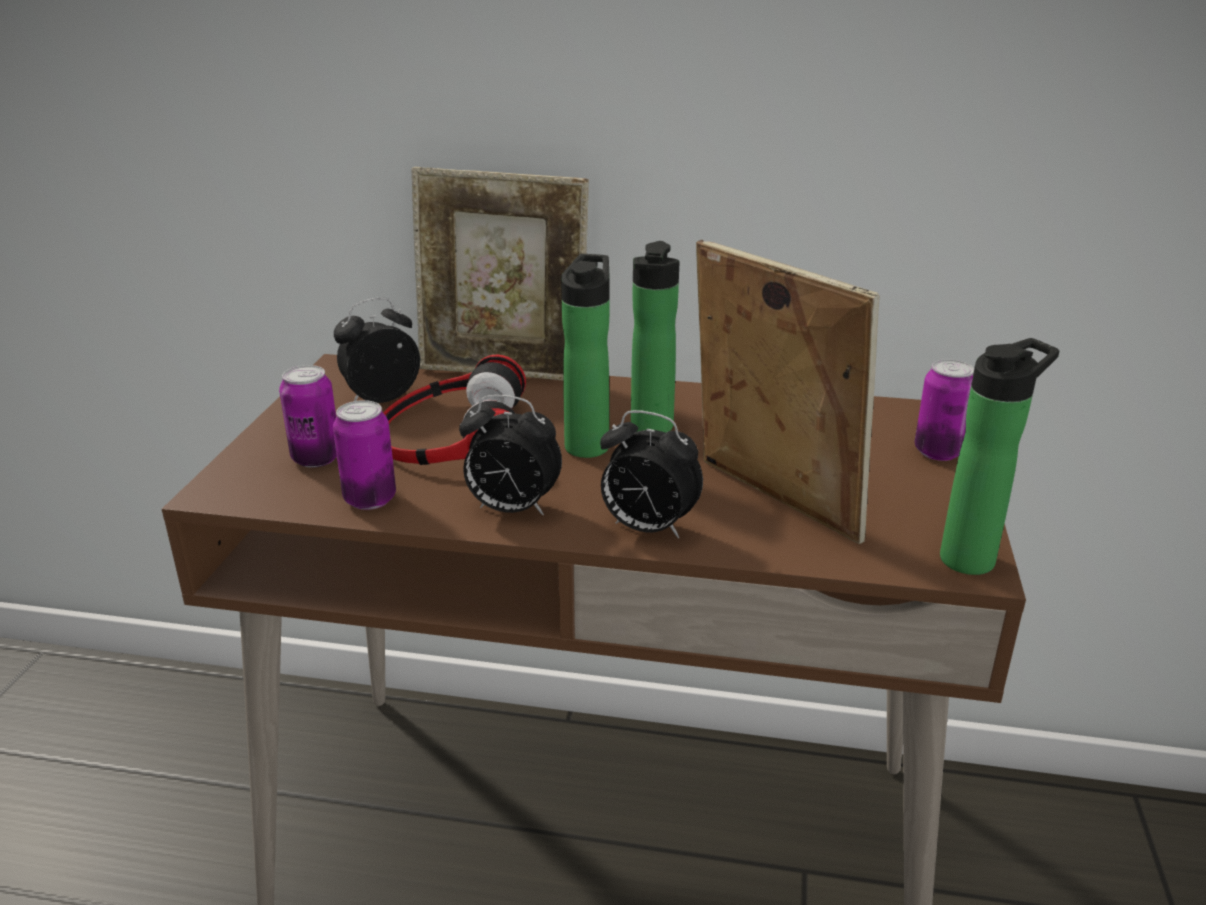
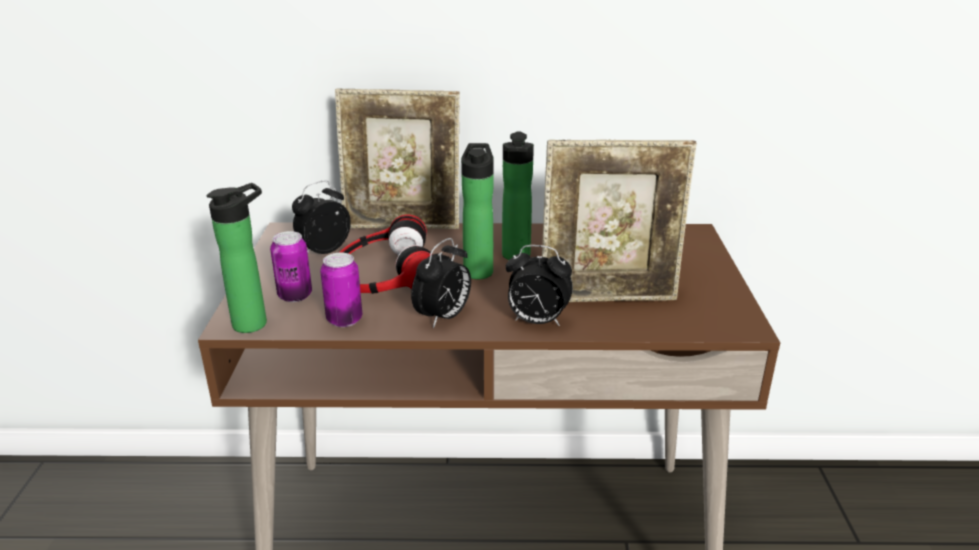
camera: 10 degrees left, 0 degrees up
alarm clock [459,395,562,515] -> alarm clock turned 60 degrees counterclockwise [411,238,471,328]
picture frame [696,240,880,544] -> picture frame turned 135 degrees clockwise [542,140,697,302]
can [915,359,974,461] -> none
bottle [940,338,1060,575] -> bottle moved to [207,183,267,333]

